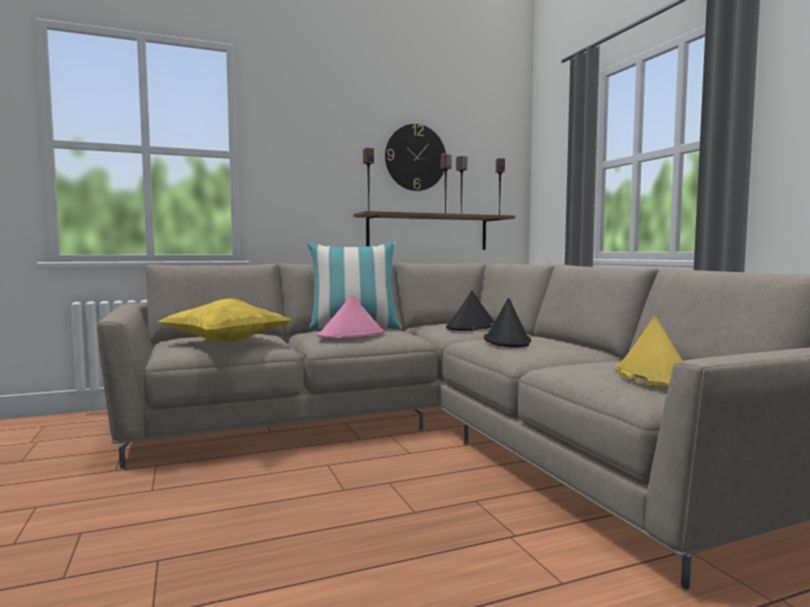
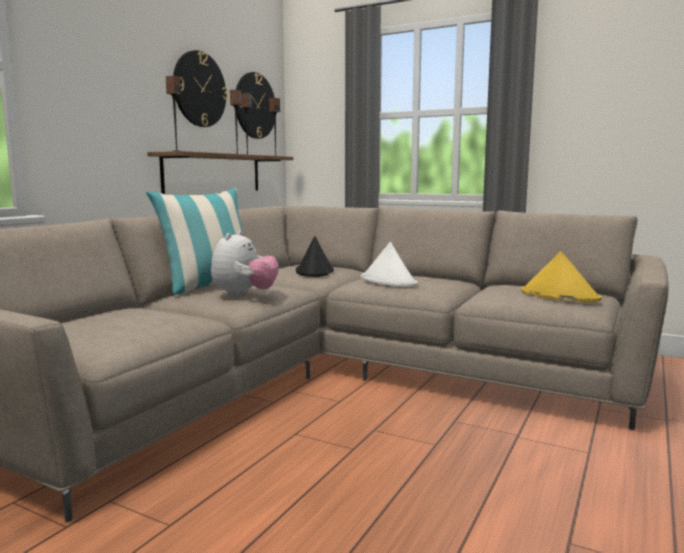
camera: 40 degrees left, 5 degrees up
yellow pillow [158,298,291,343] -> none
pink hat [317,295,384,338] -> plush toy [211,231,279,297]
black hat [484,298,531,348] -> white hat [361,242,418,287]
none -> wall clock [236,72,277,139]

